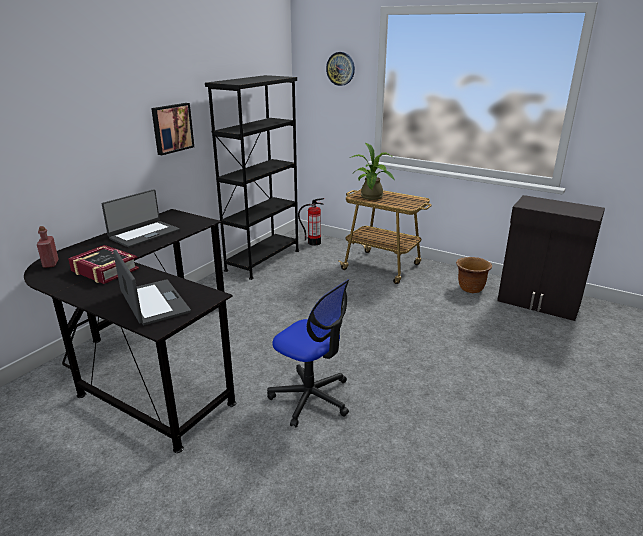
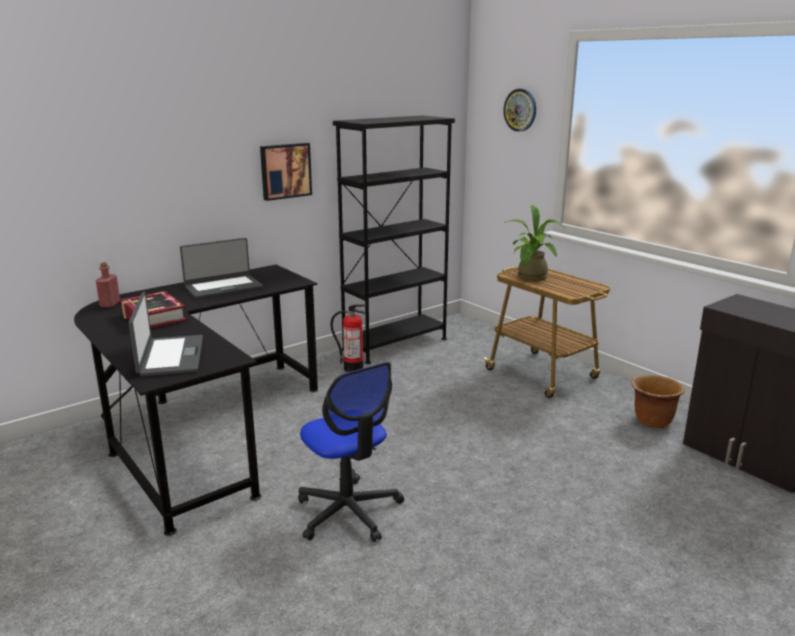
camera: 20 degrees right, 5 degrees down
fire extinguisher [298,198,324,246] -> fire extinguisher moved to [330,304,366,372]

